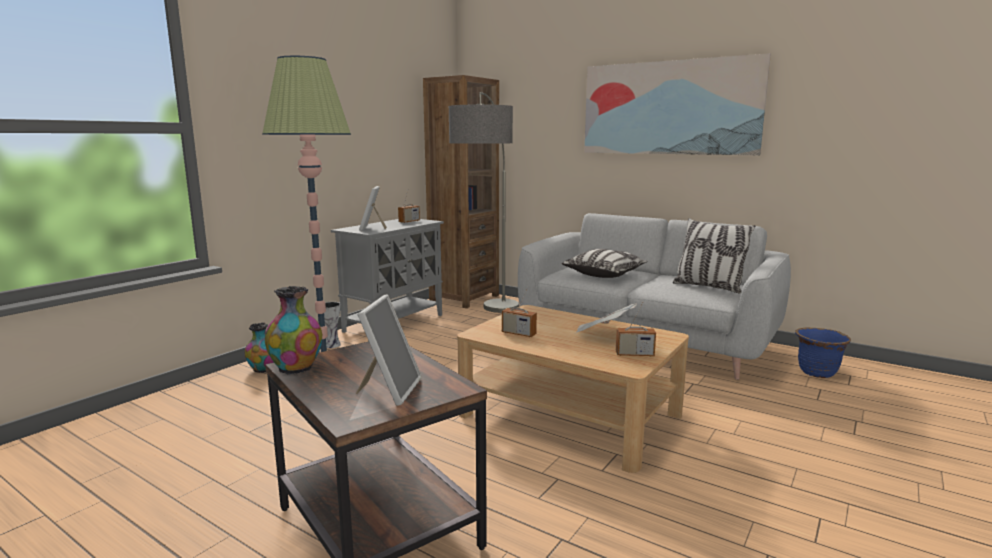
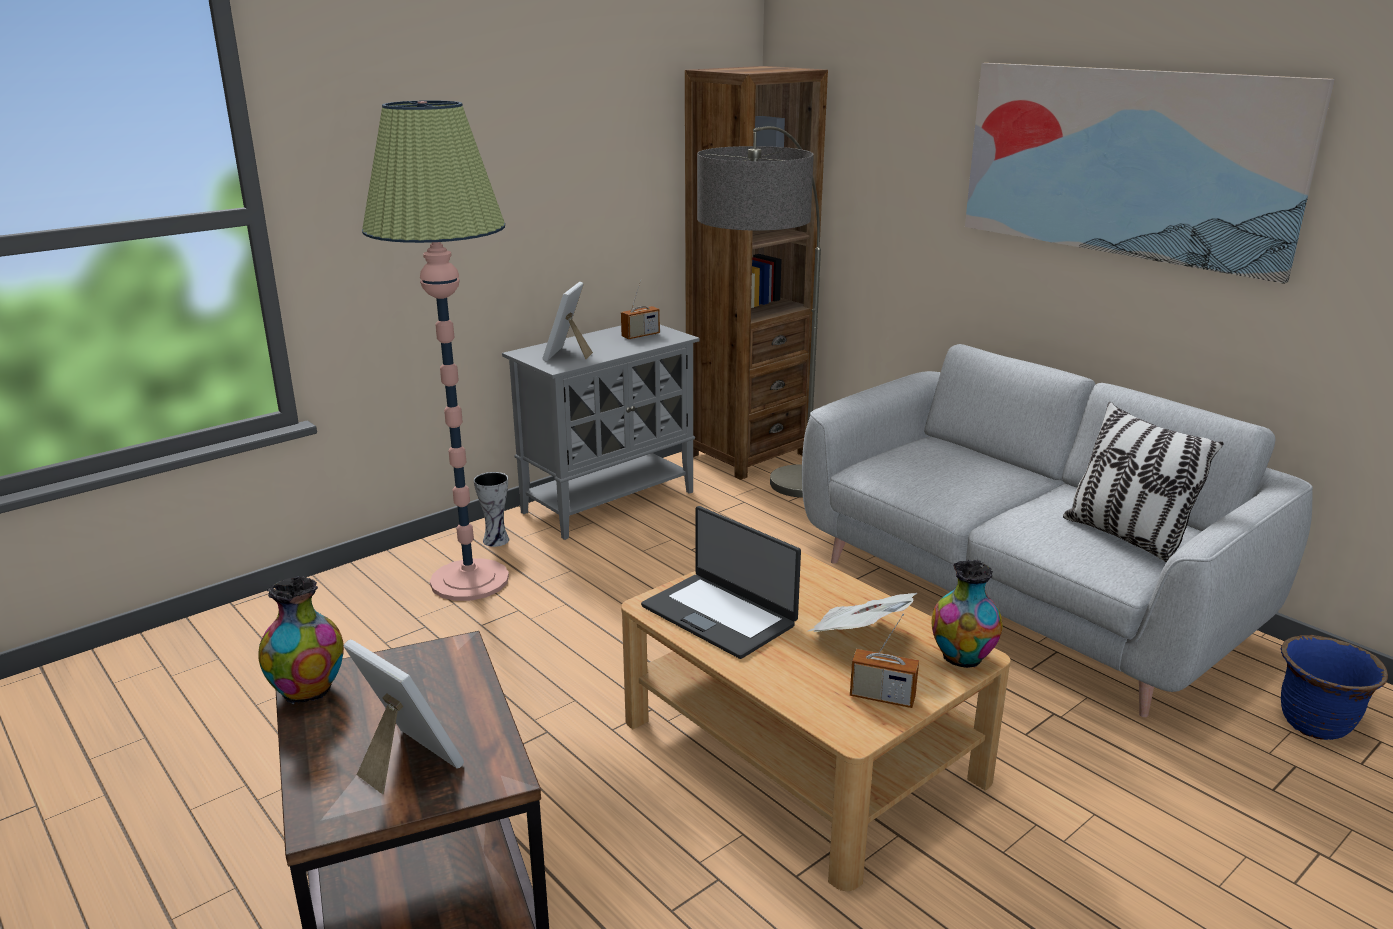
camera: 15 degrees right, 10 degrees up
vase [245,322,274,373] -> vase moved to [931,560,1002,668]
picture frame [356,294,422,406] -> picture frame turned 75 degrees counterclockwise [344,639,464,794]
radio [502,290,537,337] -> laptop [641,506,801,659]
pillow [562,249,648,278] -> none

